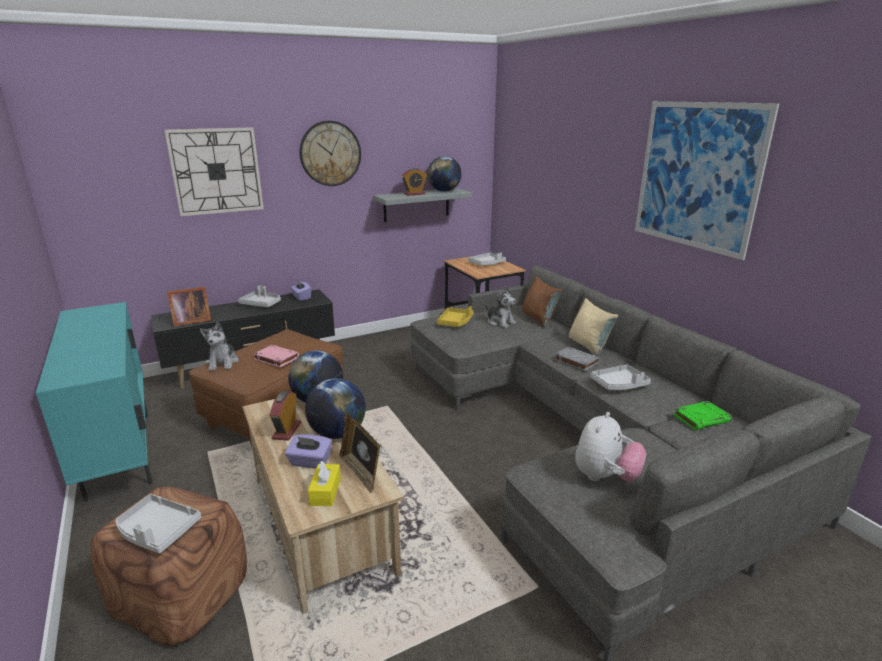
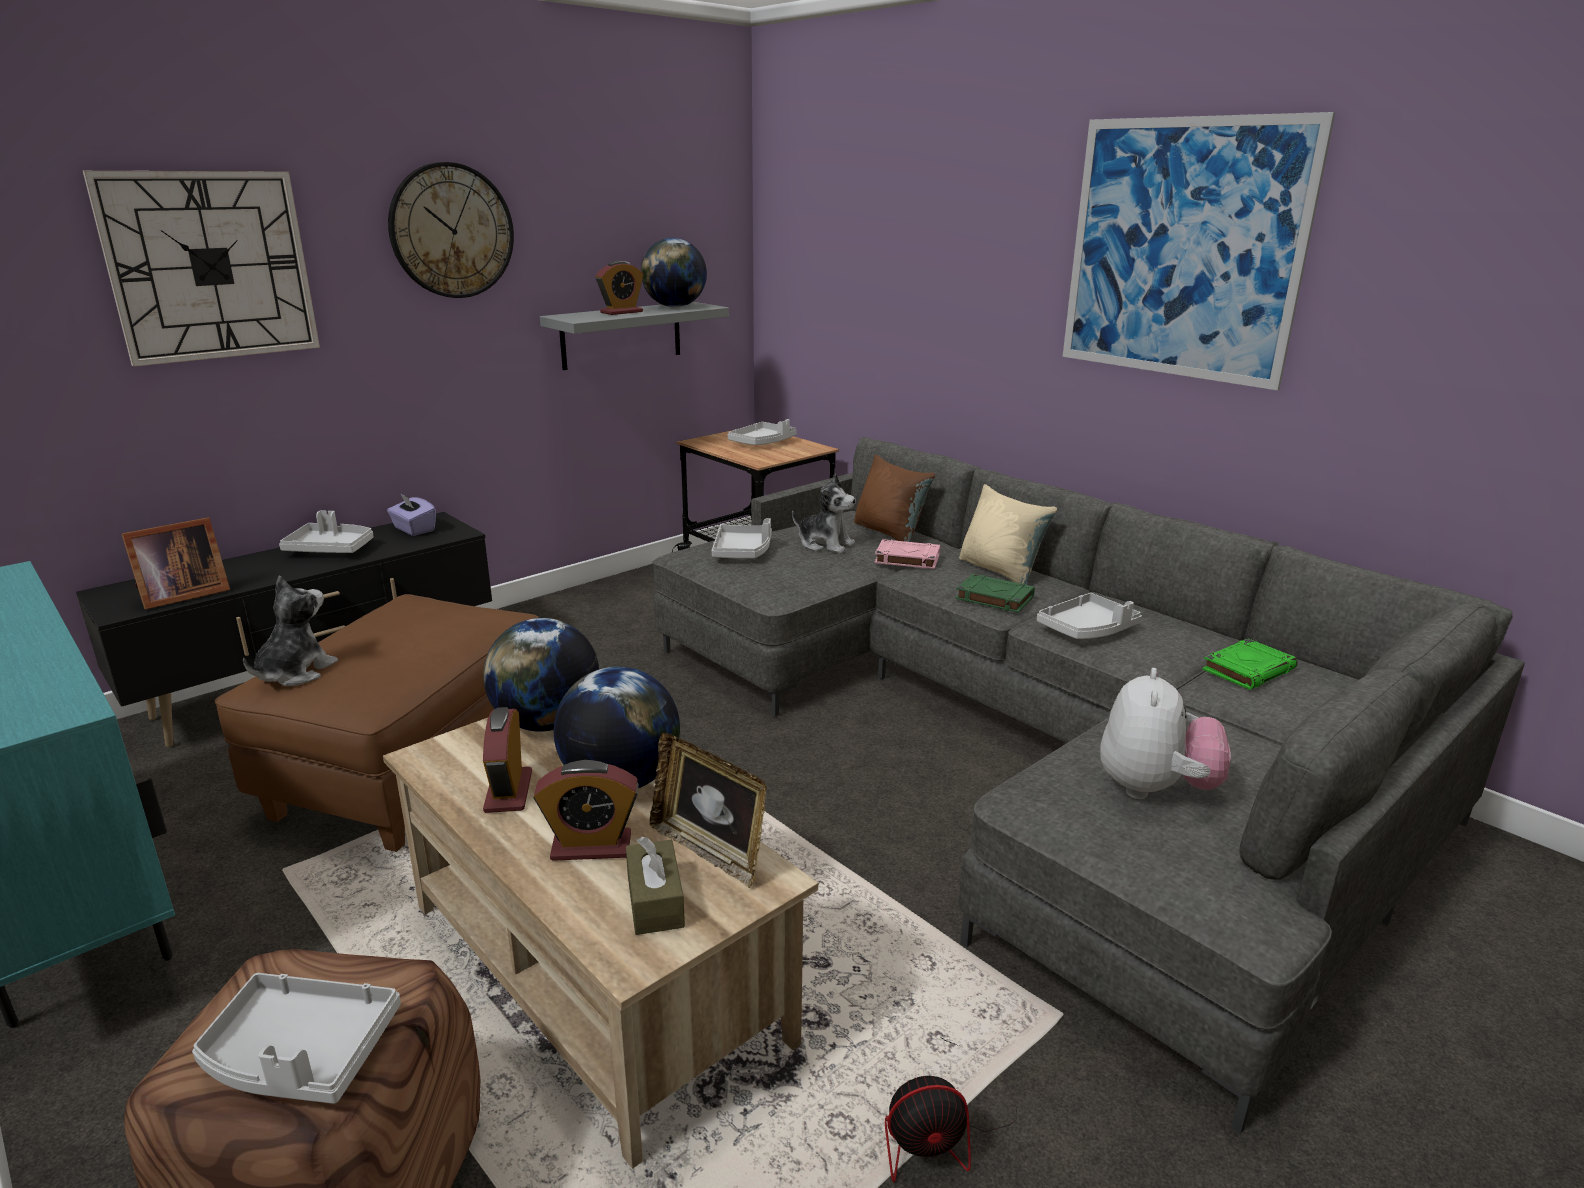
camera: 15 degrees left, 0 degrees up
plush toy [200,322,239,371] -> plush toy turned 135 degrees counterclockwise [243,575,338,686]
pink book [253,345,299,368] -> pink book moved to [875,539,940,569]
purple tissue box [285,434,332,469] -> alarm clock [533,760,639,861]
yellow tissue box [308,461,341,506] -> brown tissue box [626,837,685,935]
yellow tray [437,306,473,327] -> grey tray [711,518,772,559]
grey book [554,347,600,371] -> green book [955,574,1035,613]
none -> fan [885,1036,1017,1182]

